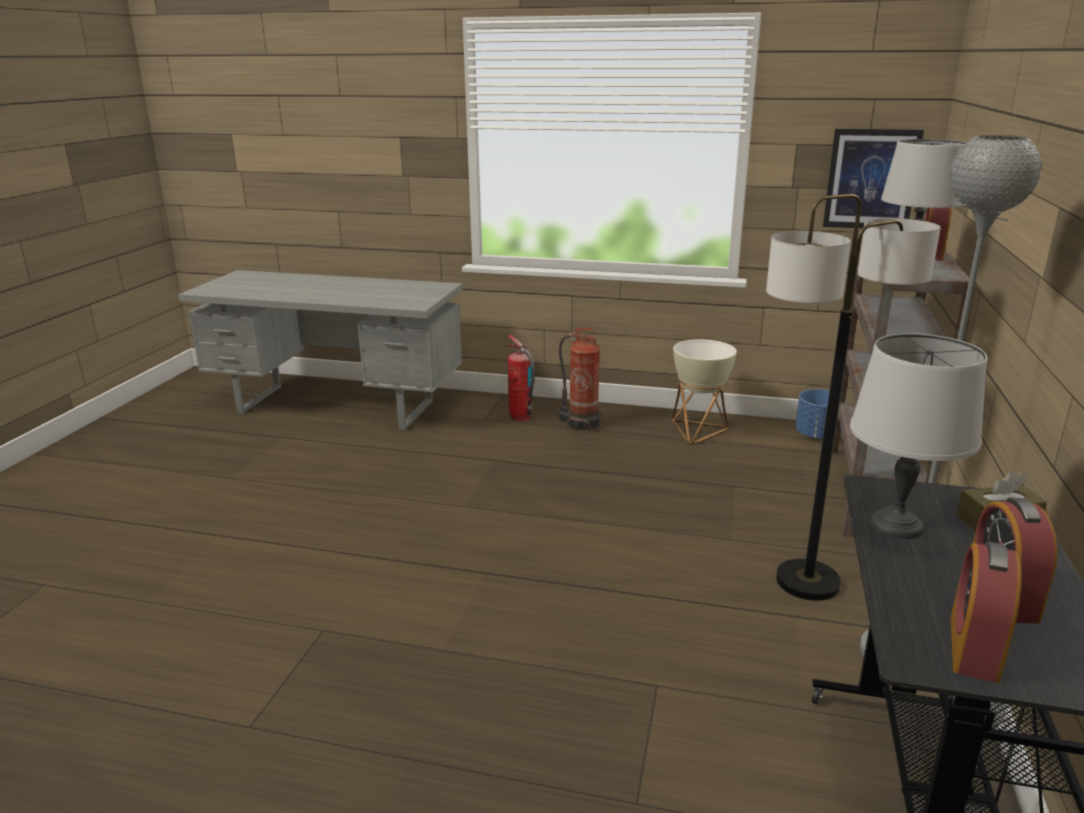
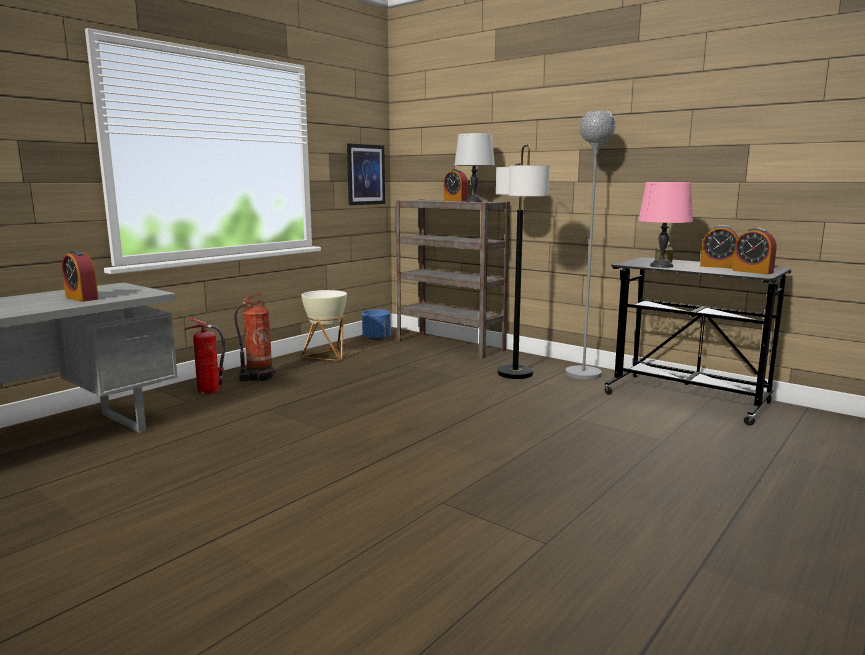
camera: 65 degrees left, 10 degrees down
grey table lamp [850,333,987,539] -> pink table lamp [638,182,693,268]
none -> alarm clock [62,250,99,302]

